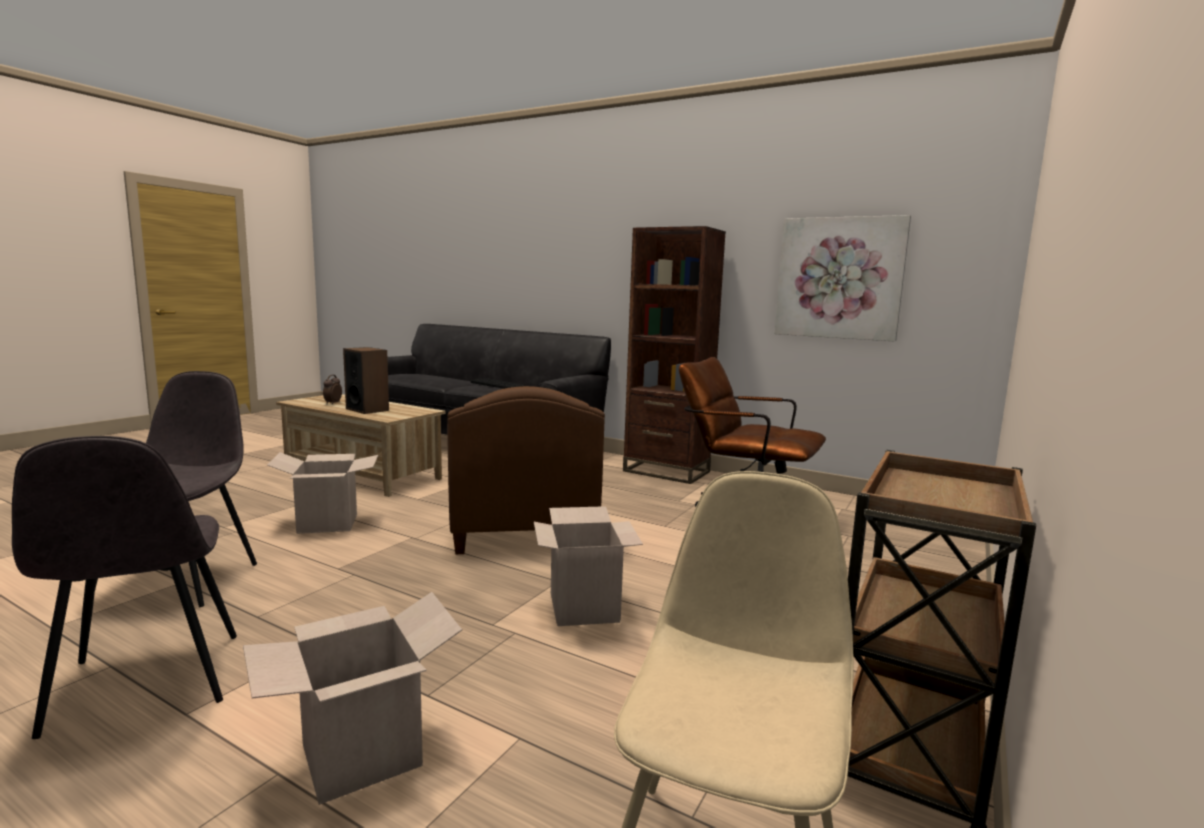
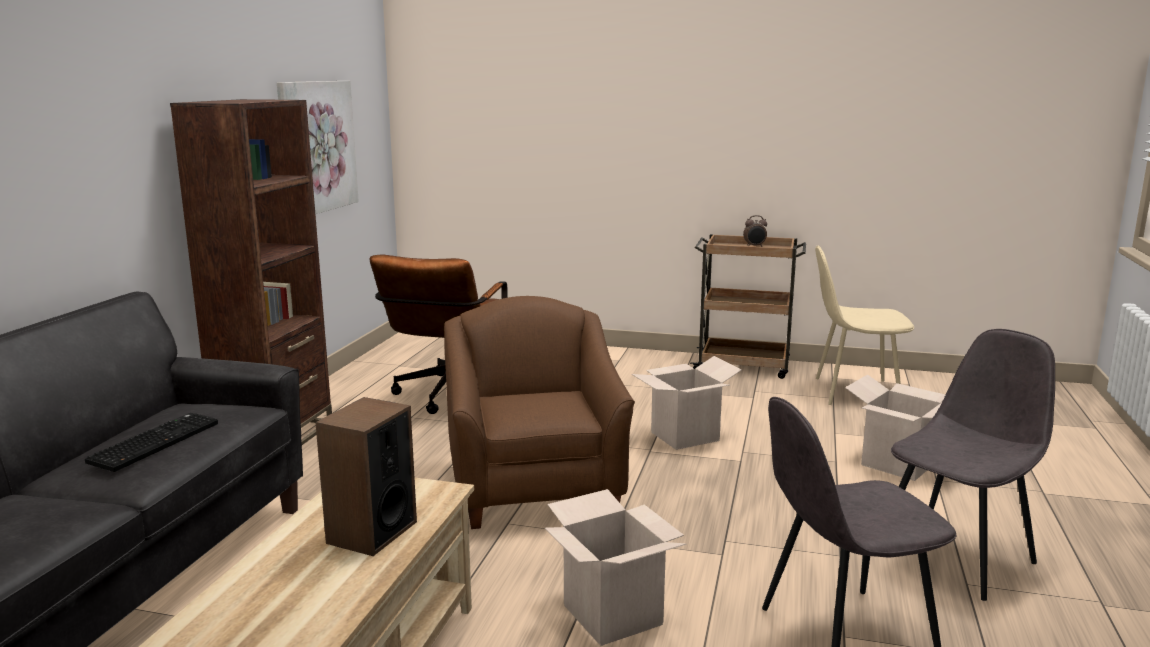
camera: 105 degrees left, 5 degrees up
alarm clock [323,375,342,404] -> alarm clock moved to [743,215,767,247]
brown armchair [447,386,605,554] -> brown armchair turned 75 degrees counterclockwise [444,296,635,529]

